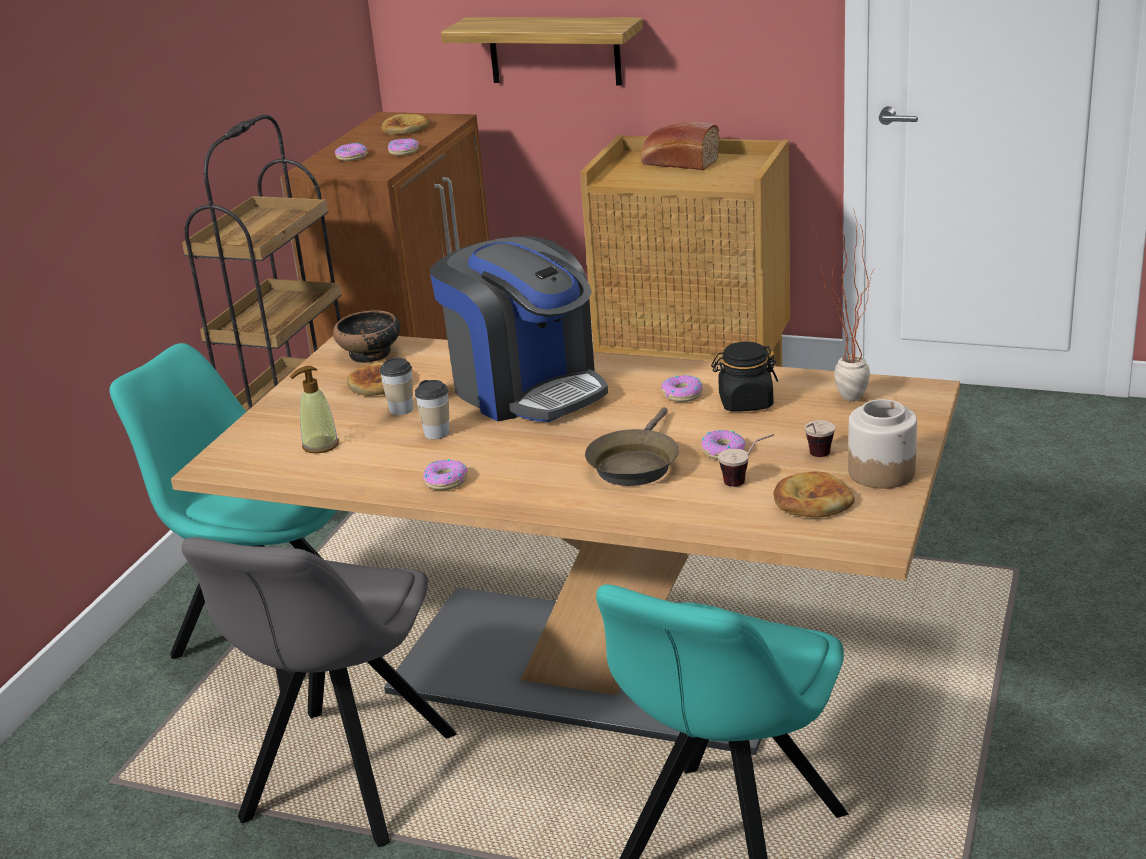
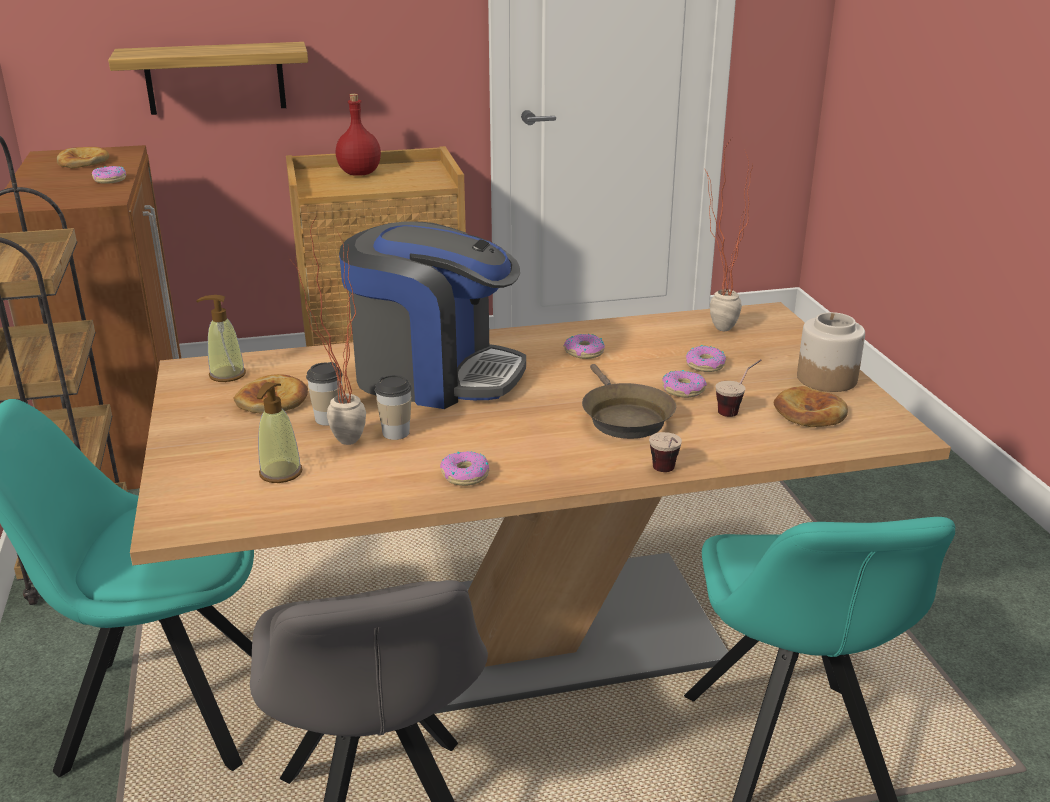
camera: 35 degrees left, 0 degrees up
bowl [333,310,401,363] -> soap dispenser [196,295,246,382]
donut [335,143,368,161] -> donut moved to [686,345,726,372]
bread [641,121,719,170] -> red bottle [336,94,381,176]
black jar [711,342,778,412] -> none
cup [805,420,835,457] -> cup moved to [649,432,682,472]
none -> potted plant [289,217,366,445]

